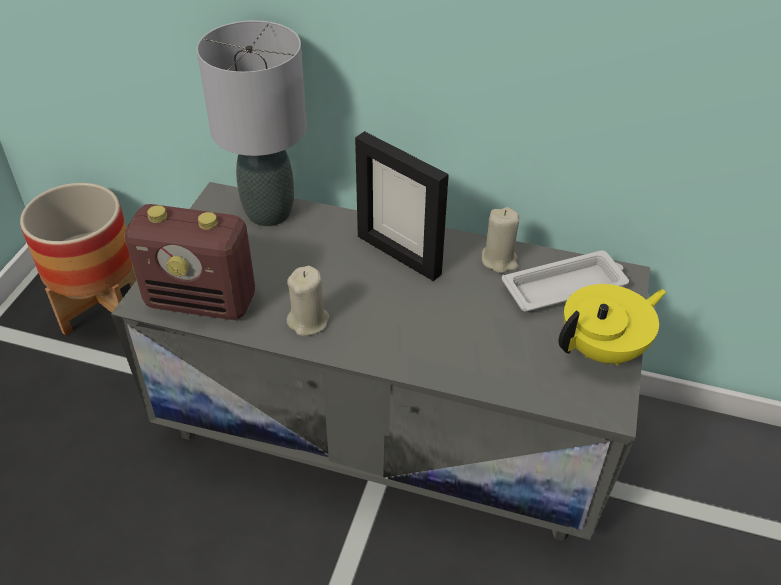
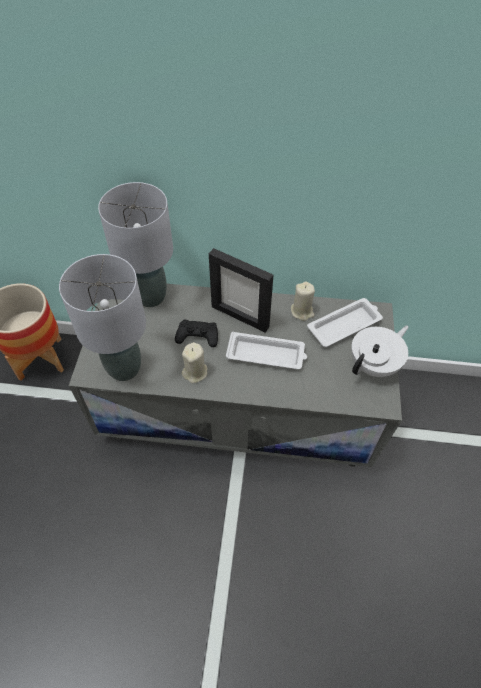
camera: 10 degrees left, 10 degrees up
radio [125,204,255,320] -> grey table lamp [59,254,146,381]
yellow teapot [559,284,666,366] -> white teapot [351,326,409,377]
none -> black game controller [175,320,218,347]
none -> white tray [226,332,307,370]

